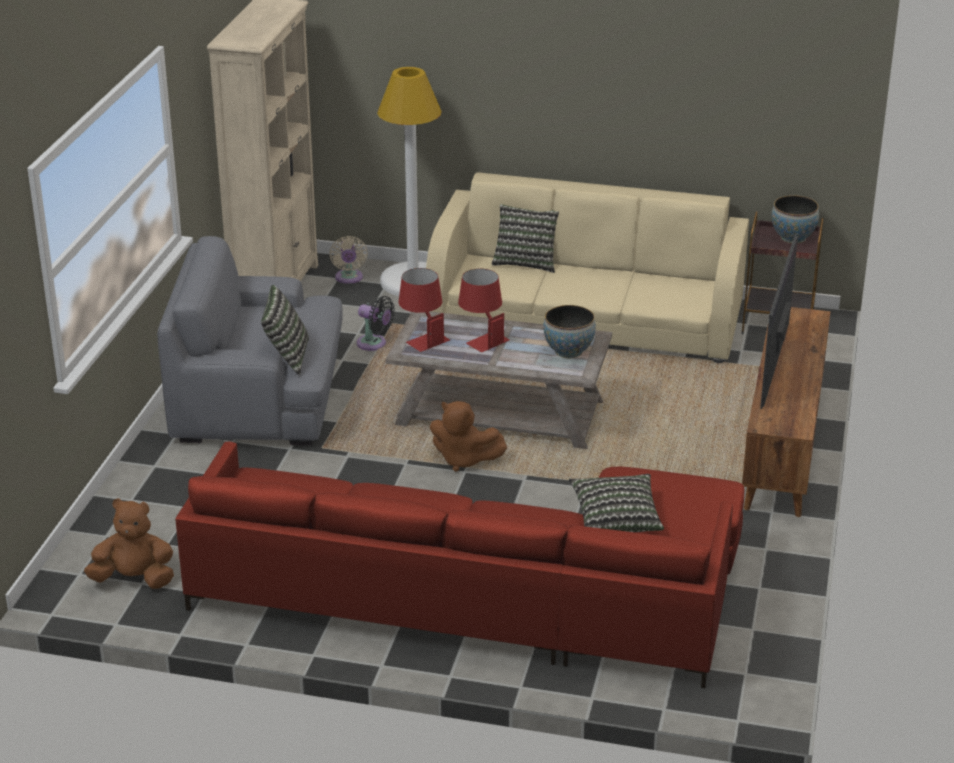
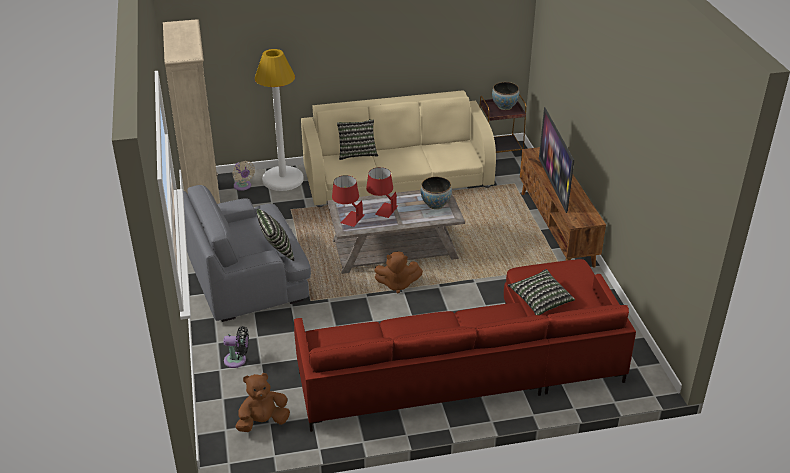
camera: 25 degrees left, 5 degrees up
black fan [356,296,395,351] -> black fan moved to [223,326,249,368]

